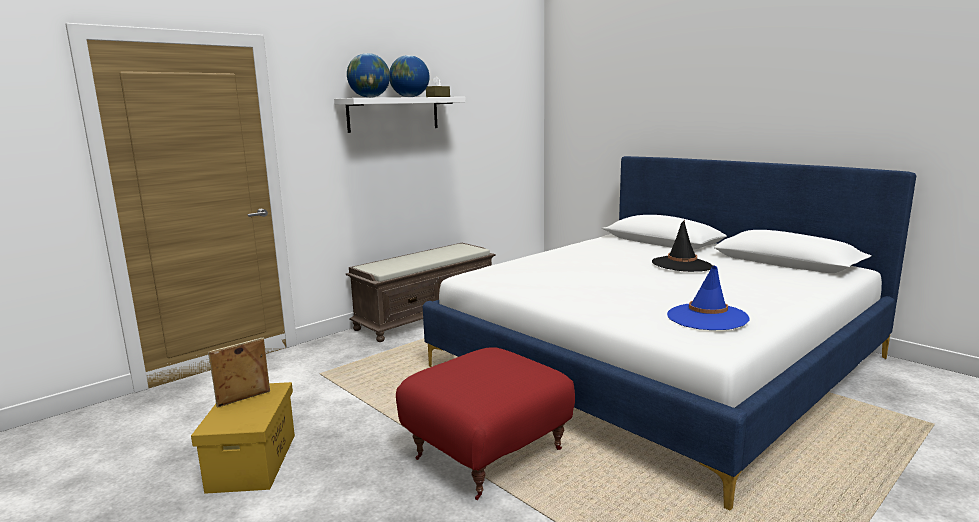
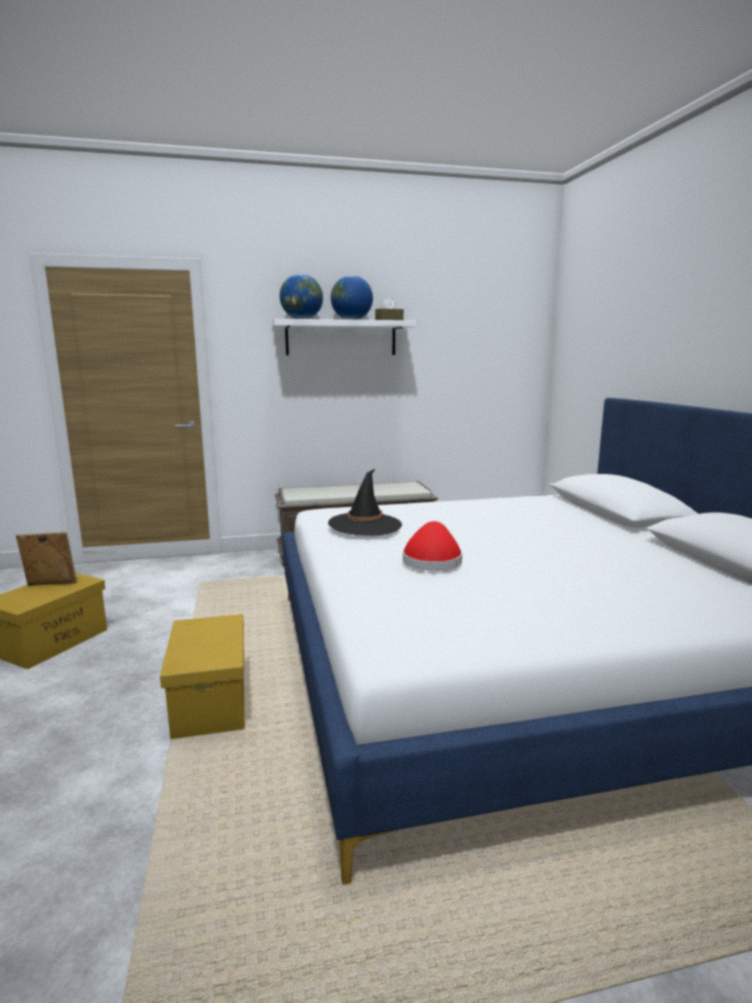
camera: 30 degrees right, 0 degrees up
red ottoman [396,347,575,500] -> yellow storage box [160,614,244,740]
black hat [652,220,713,272] -> black hat moved to [328,469,402,536]
blue hat [667,265,750,330] -> none
none -> red hat [403,521,462,571]

